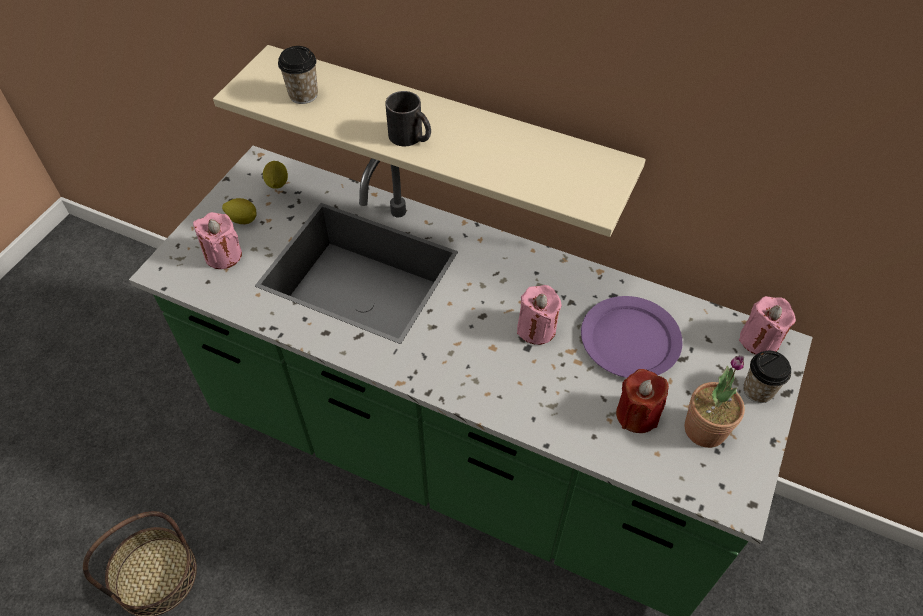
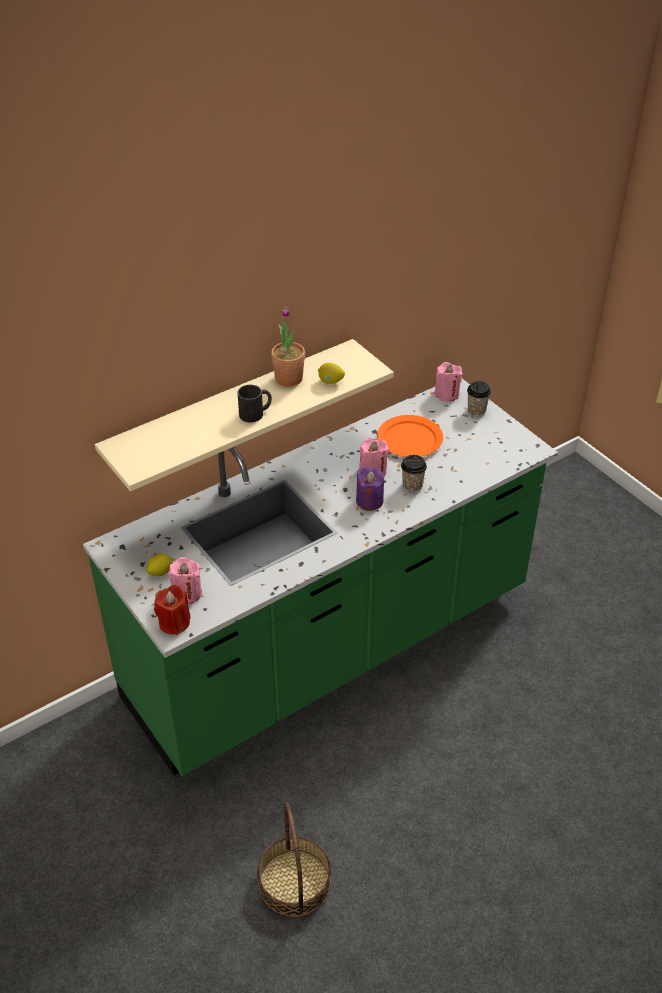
camera: 60 degrees left, 10 degrees down
lemon [263,161,288,189] -> lemon moved to [318,363,345,384]
cup [278,46,318,104] -> cup moved to [401,455,427,492]
purple plate [581,296,683,378] -> orange plate [377,415,443,457]
red candle [616,369,669,433] -> red candle moved to [154,585,191,635]
potted plant [685,355,745,448] -> potted plant moved to [271,306,305,387]
none -> purple candle [356,467,384,511]

